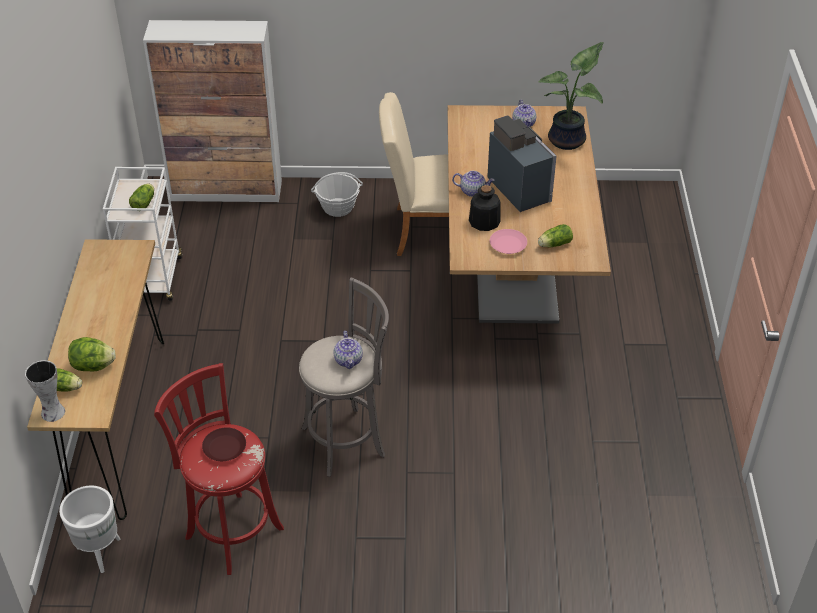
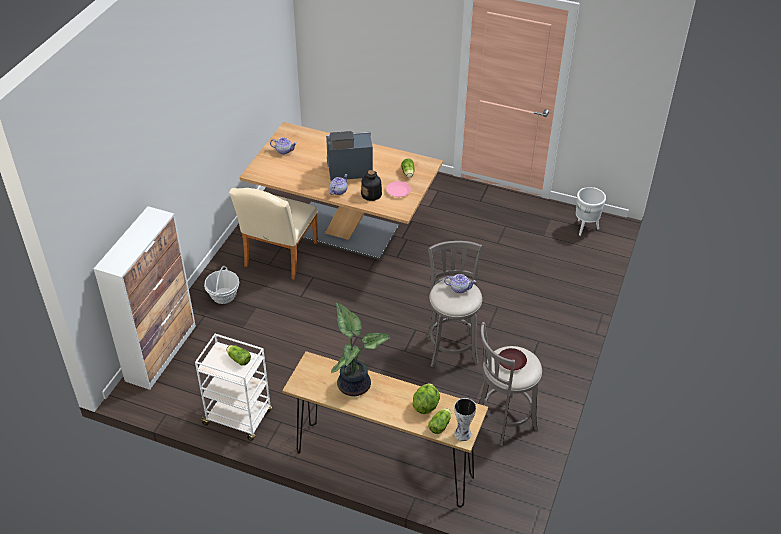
camera: 70 degrees left, 0 degrees up
white planter [59,486,120,573] -> white planter moved to [576,187,606,236]
red stool [154,363,284,575] -> grey stool [479,322,542,447]
potted plant [539,42,604,150] -> potted plant moved to [331,303,390,396]

